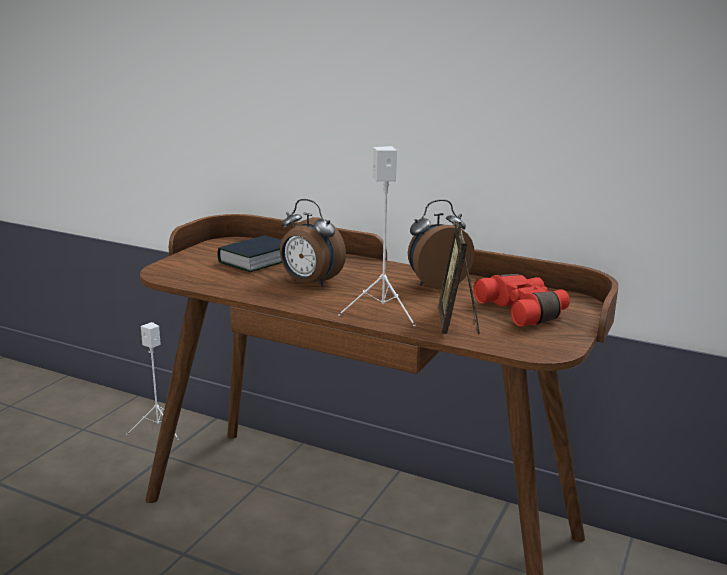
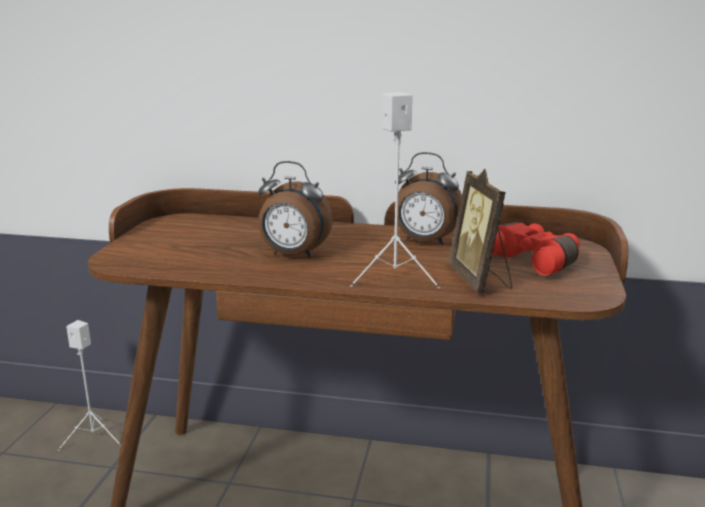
camera: 15 degrees left, 0 degrees up
book [217,235,282,272] -> none
alarm clock [408,199,475,290] -> alarm clock turned 120 degrees counterclockwise [395,152,462,245]

